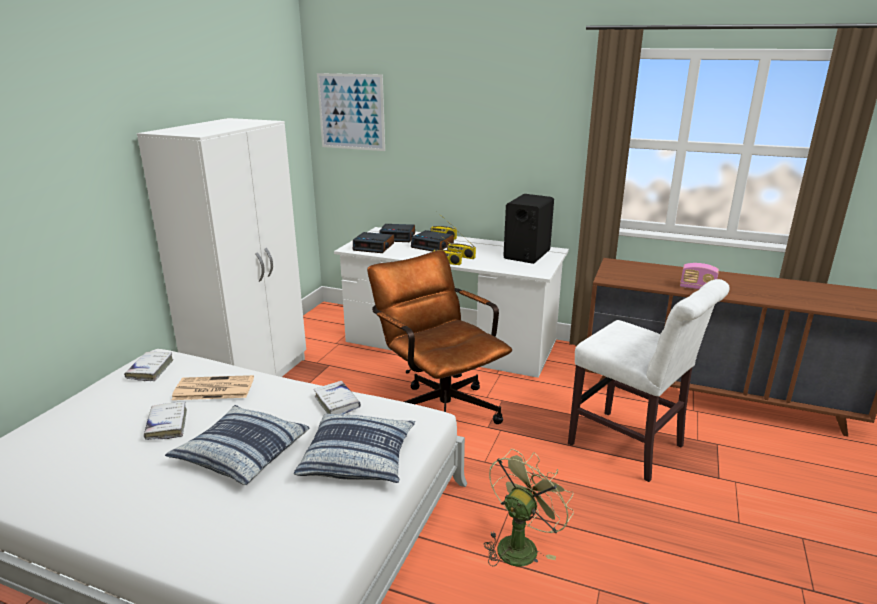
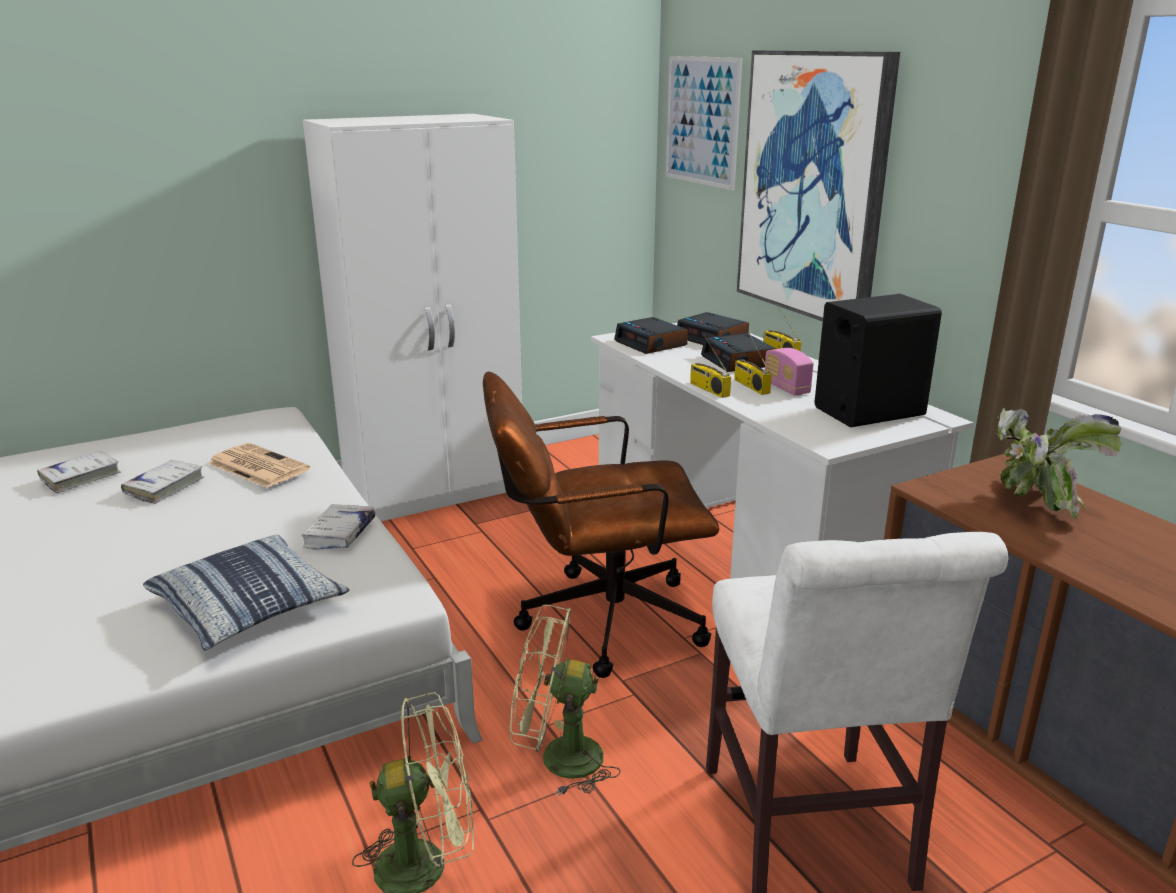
camera: 40 degrees right, 0 degrees up
white book [124,352,174,381] -> white book moved to [37,451,121,493]
pillow [165,405,309,485] -> none
brown office chair [367,250,512,424] -> brown office chair turned 105 degrees counterclockwise [483,372,719,678]
radio [680,263,719,290] -> radio moved to [765,348,814,396]
none -> green fan [510,605,620,796]
none -> picture [737,50,900,321]
none -> potted plant [992,408,1122,519]

